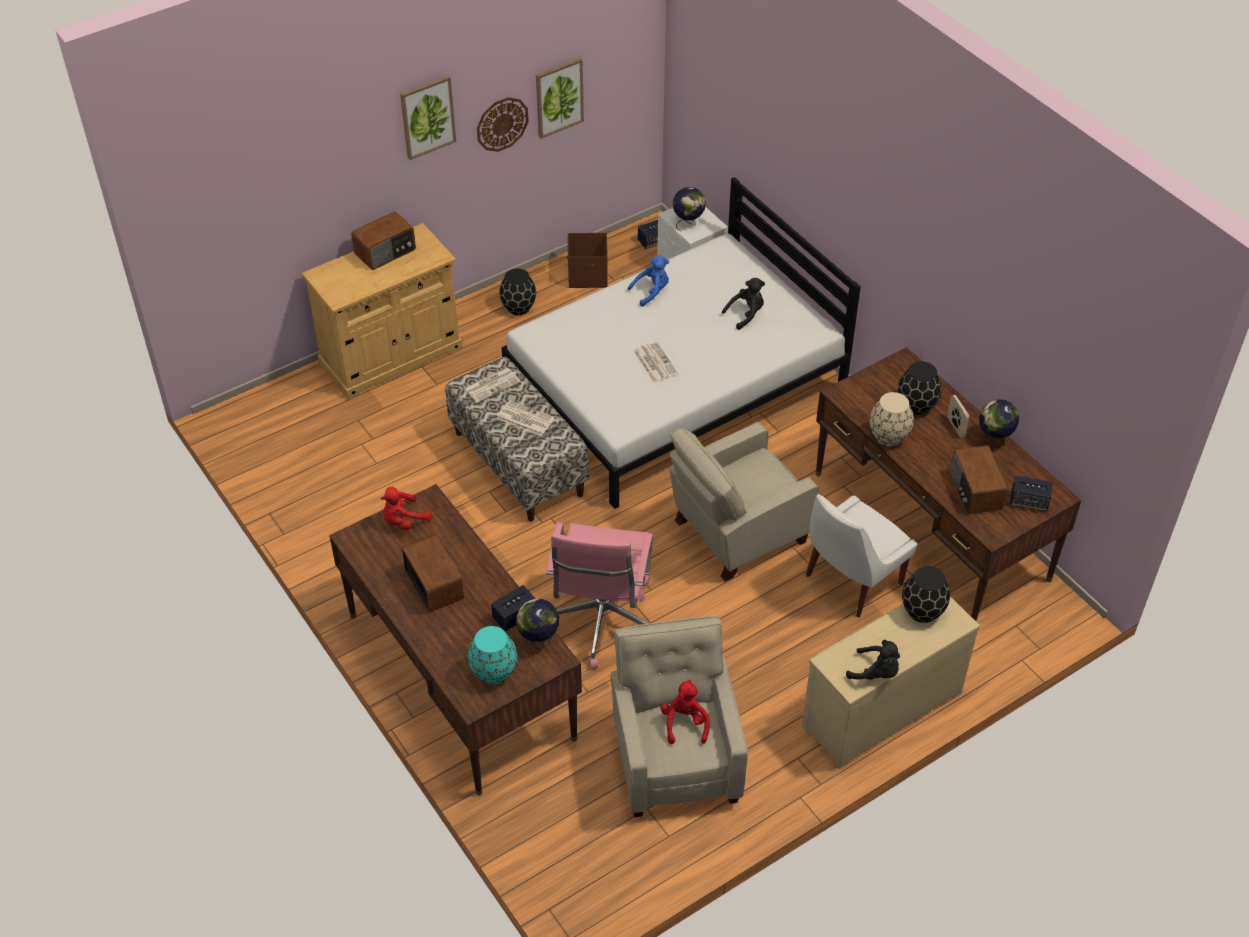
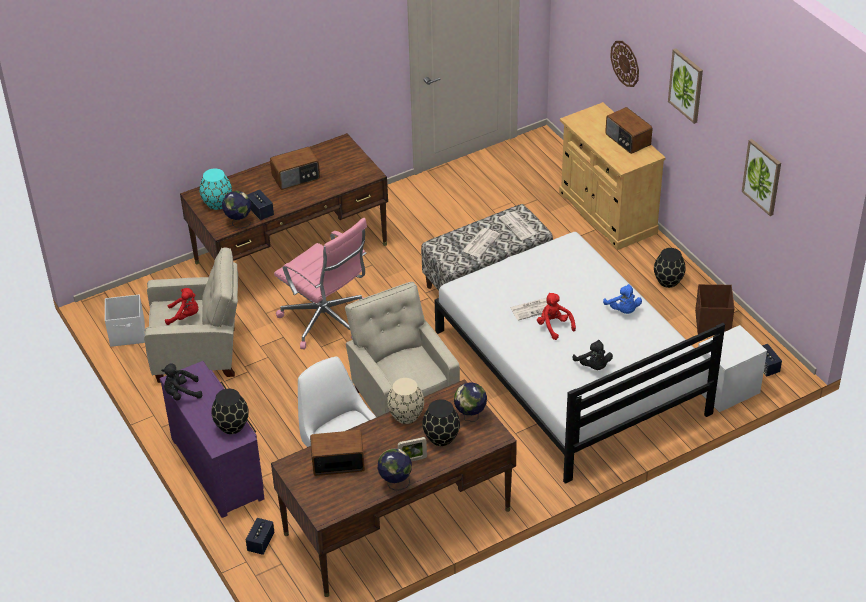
camera: 95 degrees right, 5 degrees down
red plush toy [380,487,432,530] -> red plush toy moved to [537,293,576,340]
wall clock [477,97,529,152] -> wall clock moved to [610,41,639,87]
pink office chair [546,523,653,669] -> pink office chair turned 150 degrees counterclockwise [274,218,367,349]
globe [672,187,706,231] -> globe moved to [454,382,487,422]
beige dresser [802,596,980,769] -> purple dresser [160,361,265,518]
black plush toy [846,640,900,680] -> black plush toy turned 45 degrees clockwise [161,363,203,401]
speaker [1010,476,1053,512] -> speaker moved to [246,518,275,555]
none -> white storage box [105,295,145,347]

